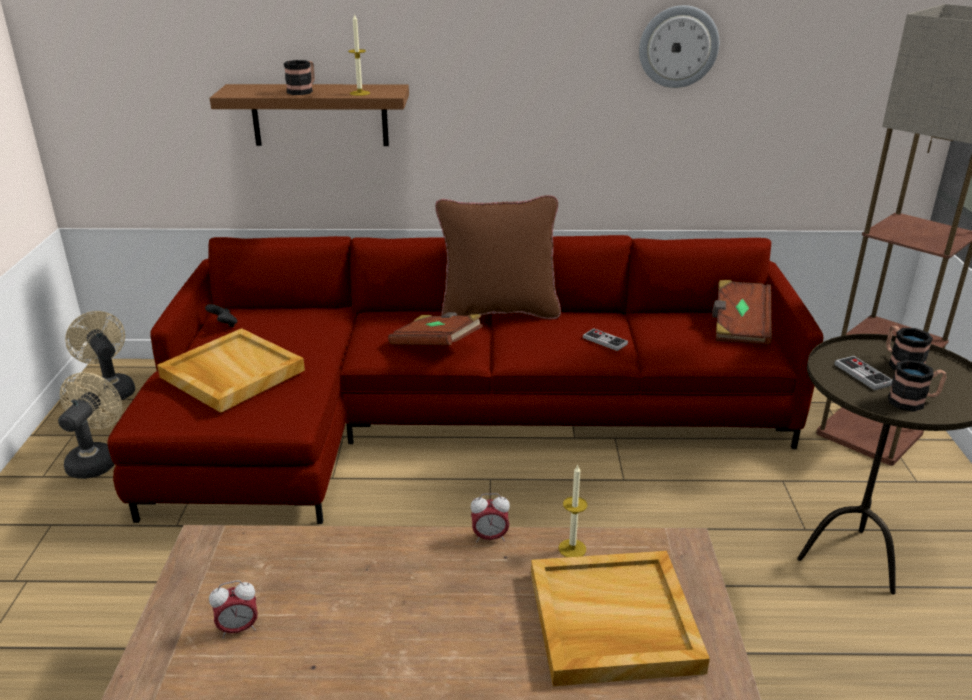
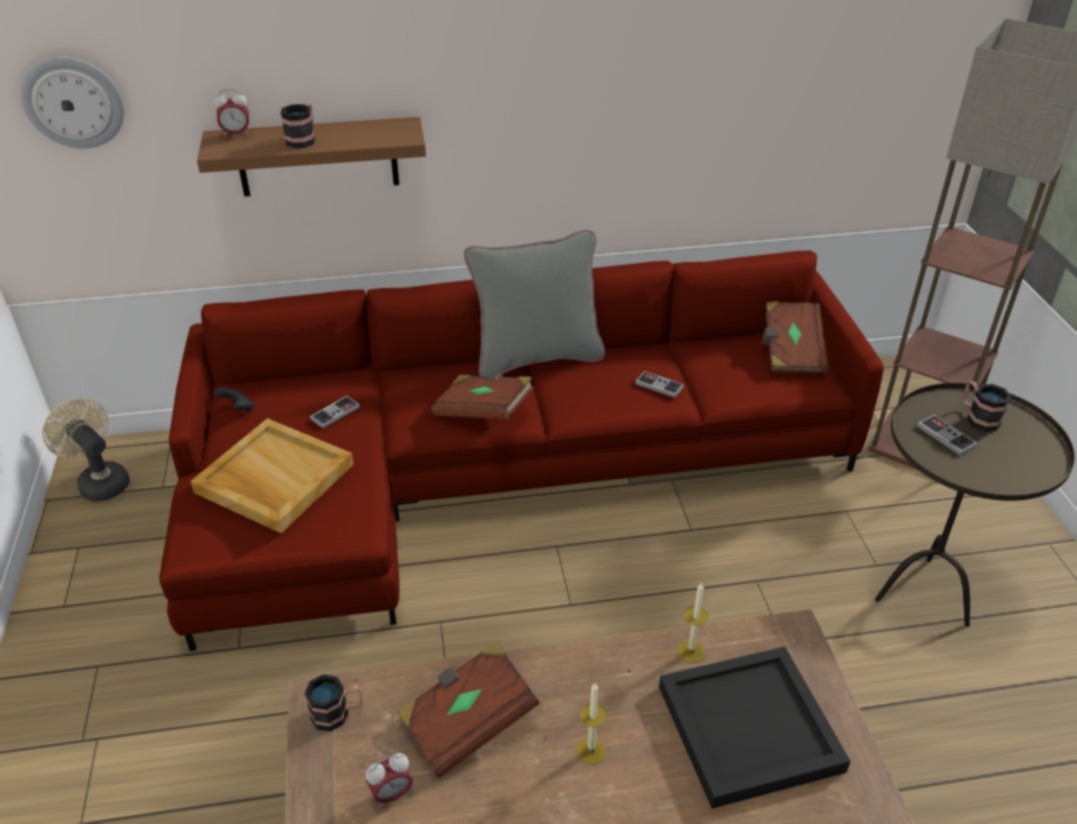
camera: 10 degrees left, 10 degrees up
beige fan [58,373,123,479] -> none
candle [348,13,370,96] -> candle moved to [576,683,606,764]
brown pillow [435,195,561,319] -> grey pillow [464,230,605,376]
alarm clock [470,493,510,542] -> alarm clock moved to [213,89,249,138]
beige tray [531,551,710,686] -> black tray [659,647,851,809]
wall clock [639,5,719,88] -> wall clock moved to [21,57,124,148]
mug [888,360,946,412] -> mug moved to [304,675,363,731]
none -> game controller [310,396,360,428]
none -> brown book [397,640,540,778]

